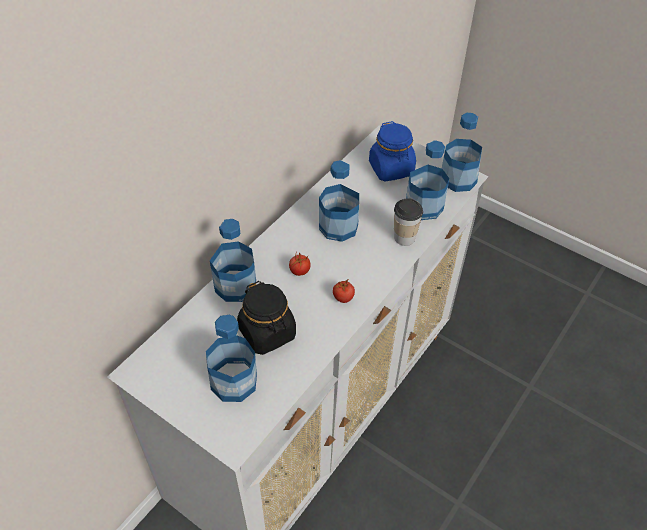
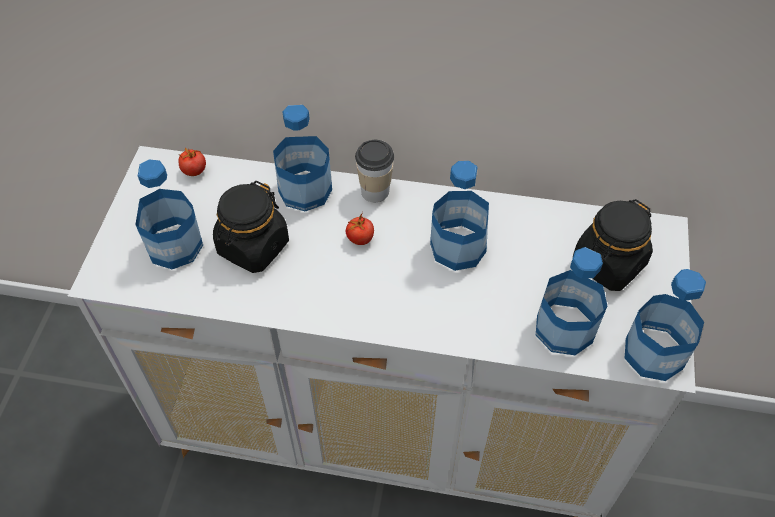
camera: 65 degrees right, 5 degrees up
tomato [333,278,355,303] -> tomato moved to [178,148,206,176]
blue jar [369,121,416,181] -> black jar [573,199,653,291]
cup [394,198,423,246] -> cup moved to [355,140,394,202]

